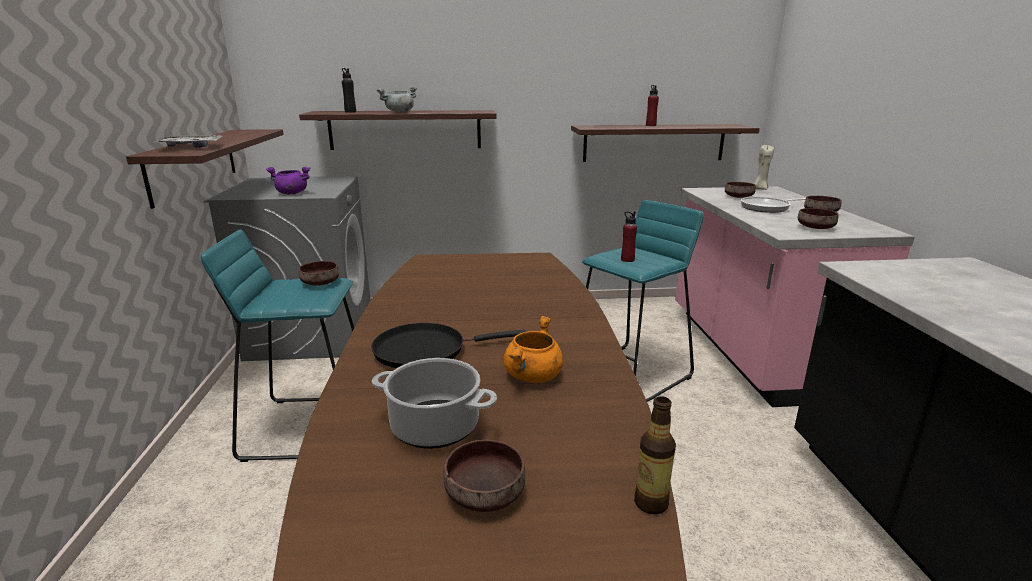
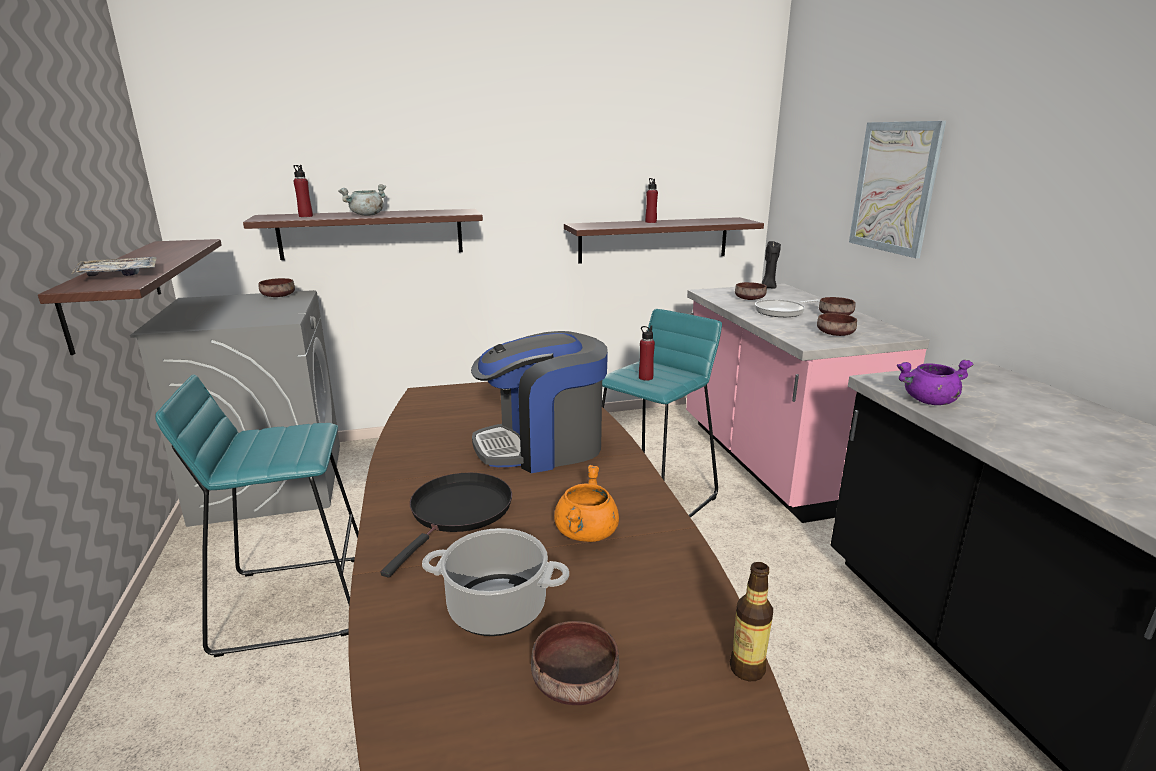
camera: 10 degrees left, 0 degrees up
purple cooking pot [266,166,310,194] -> purple cooking pot moved to [897,360,974,405]
brown bowl [298,261,339,286] -> brown bowl moved to [259,278,295,297]
black bottle [342,68,356,113] -> red bottle [293,165,313,217]
black frying pan [371,323,526,368] -> black frying pan turned 135 degrees clockwise [380,473,512,577]
beige candle [754,145,774,190] -> black candle [761,241,781,289]
none -> coffee machine [471,331,608,473]
none -> picture [849,121,946,258]

